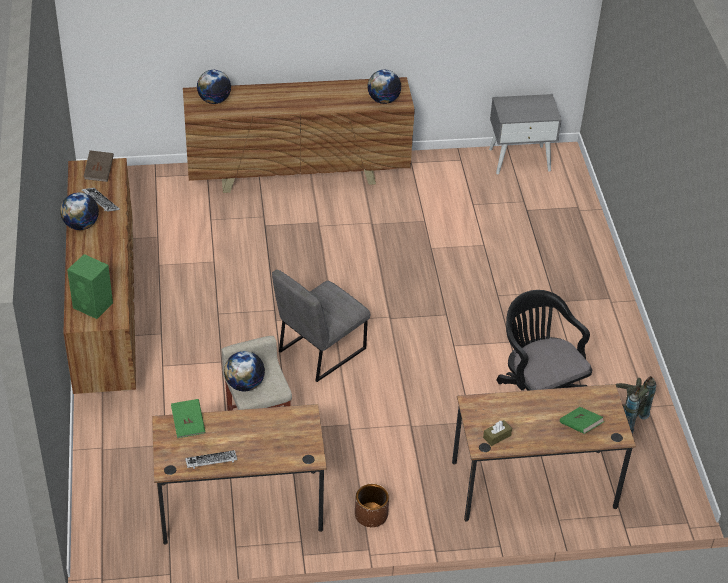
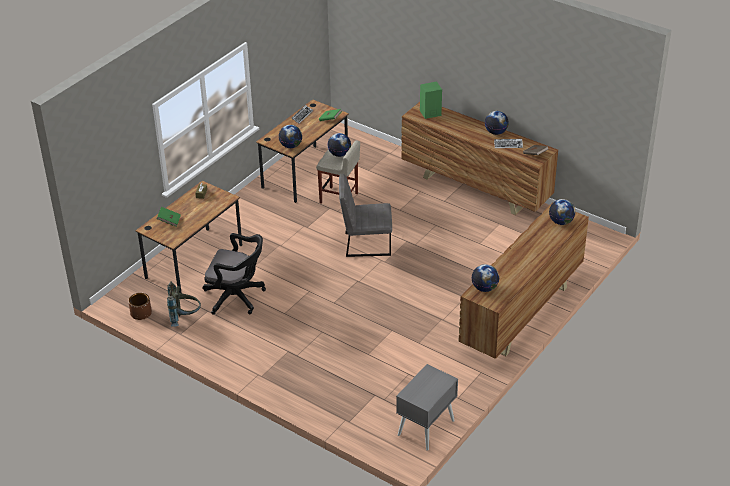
camera: 135 degrees right, 5 degrees down
grey chair [272,270,370,382] -> grey chair turned 90 degrees counterclockwise [339,174,392,257]
brown planter [355,484,389,527] -> brown planter moved to [128,293,152,320]
none -> globe [279,125,302,148]

